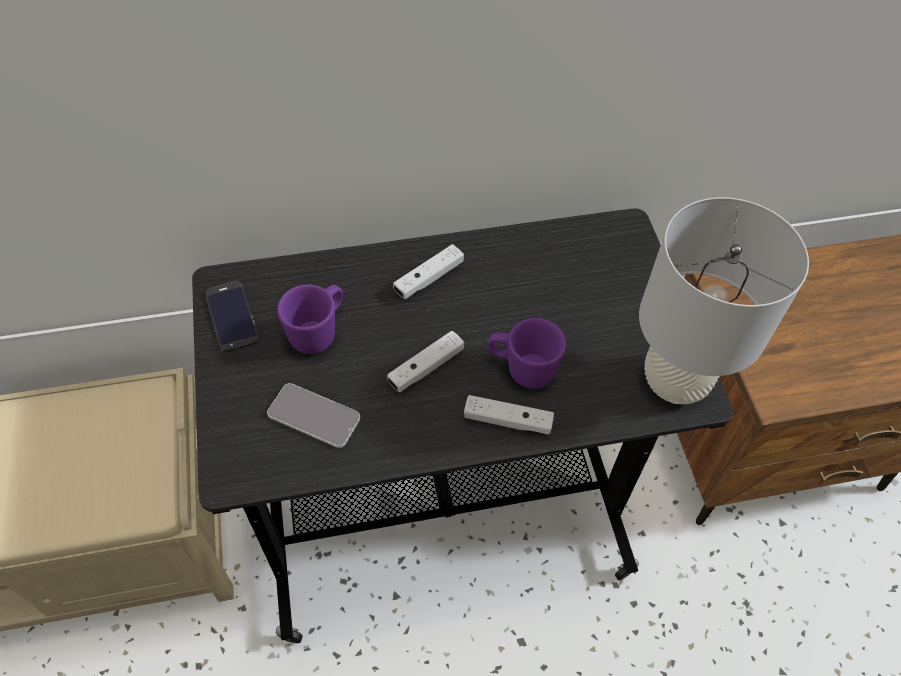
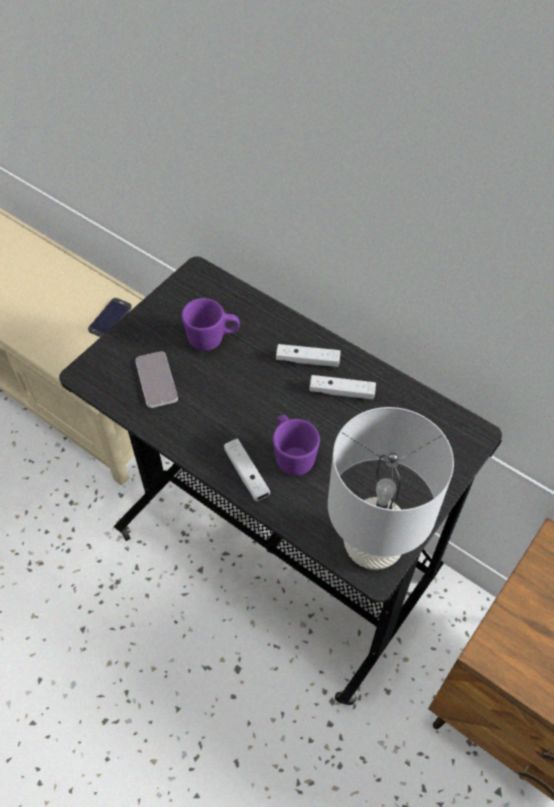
camera: 50 degrees right, 0 degrees up
phone [205,281,258,352] -> phone moved to [88,298,132,337]
white game controller [387,331,464,392] -> white game controller moved to [309,375,376,399]

